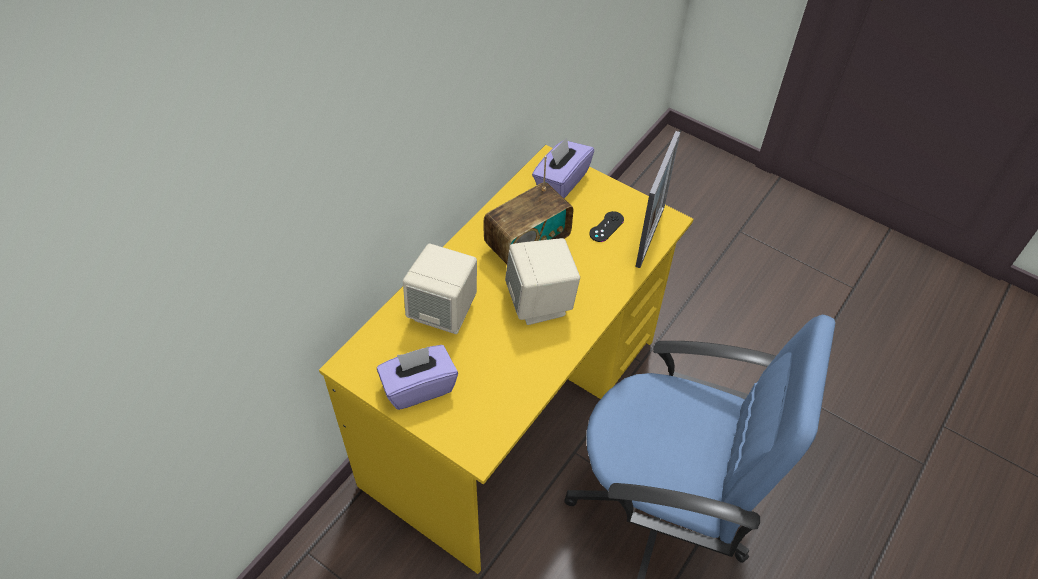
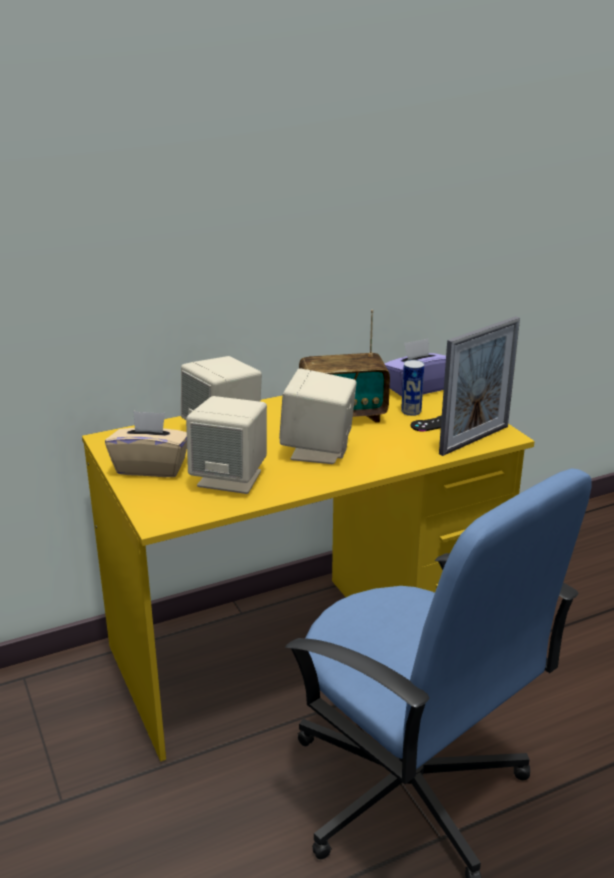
camera: 30 degrees right, 25 degrees down
purple tissue box [377,345,458,410] -> beige tissue box [105,411,187,477]
none -> beige speaker [186,396,267,494]
none -> can [401,360,424,416]

